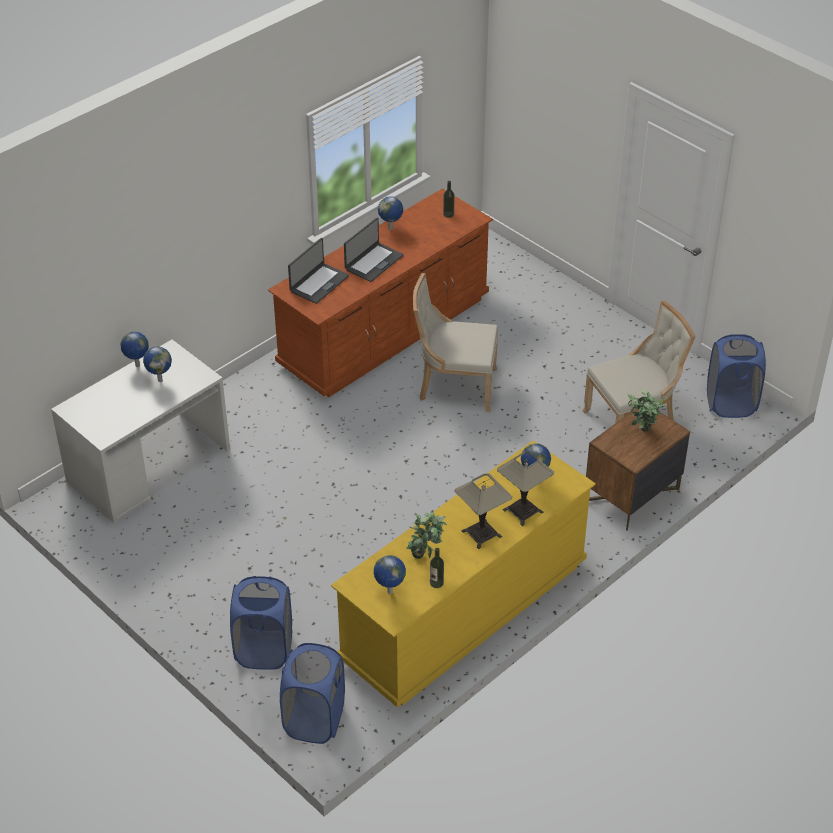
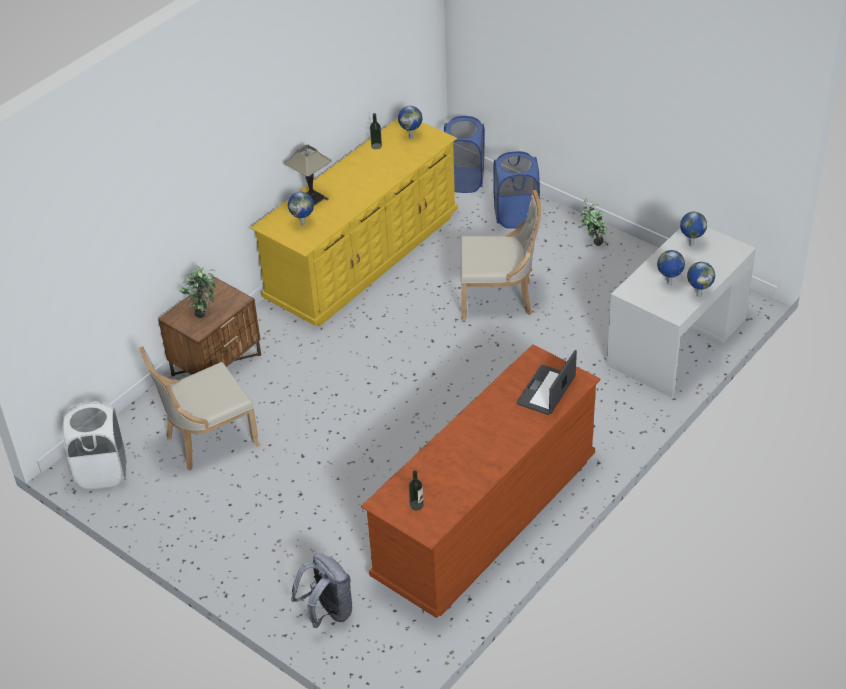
camera: 175 degrees right, 0 degrees up
laptop [344,217,403,282] -> none
globe [378,196,403,230] -> globe moved to [680,212,707,246]
potted plant [406,512,447,559] -> potted plant moved to [578,197,608,246]
beige chair [413,273,498,412] -> beige chair moved to [460,190,542,321]
table lamp [455,473,512,549] -> none
blue laundry basket [707,334,766,418] -> white laundry basket [63,401,126,489]
none -> grey backpack [291,553,352,628]

